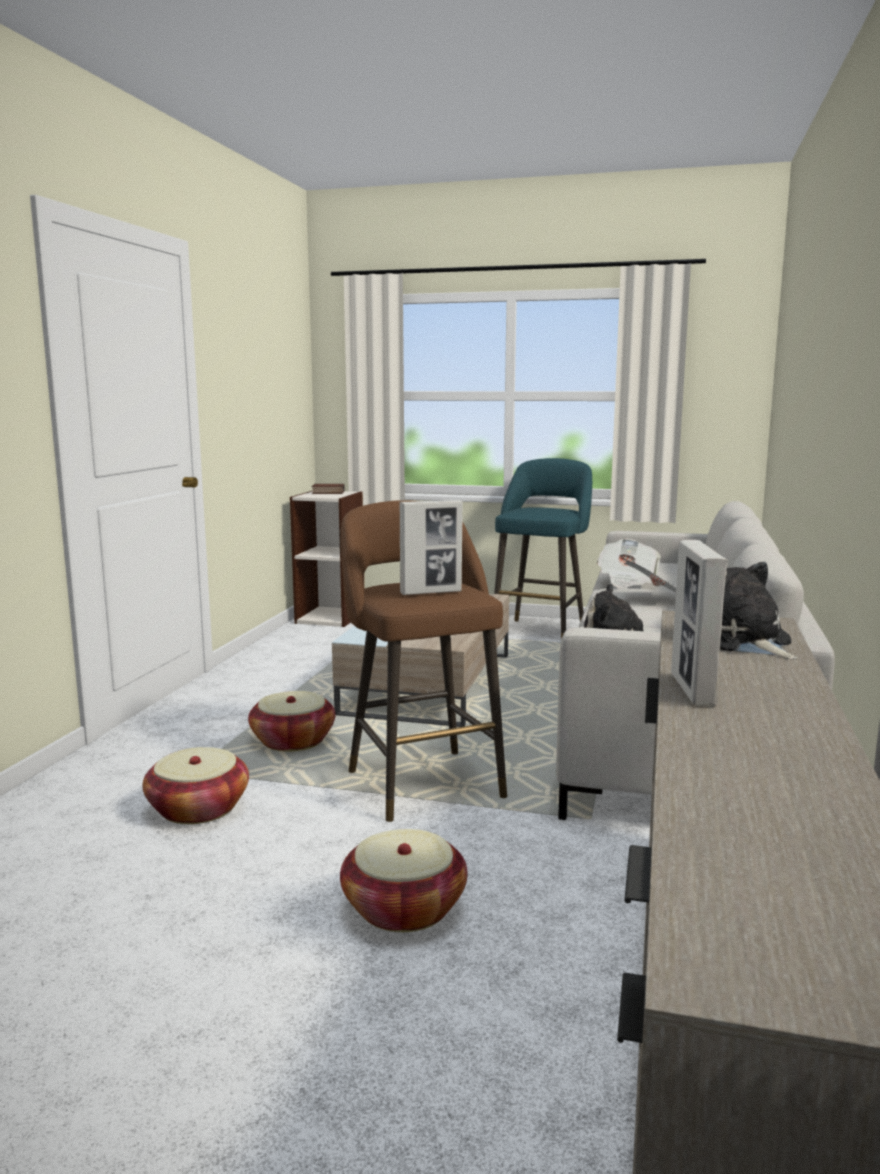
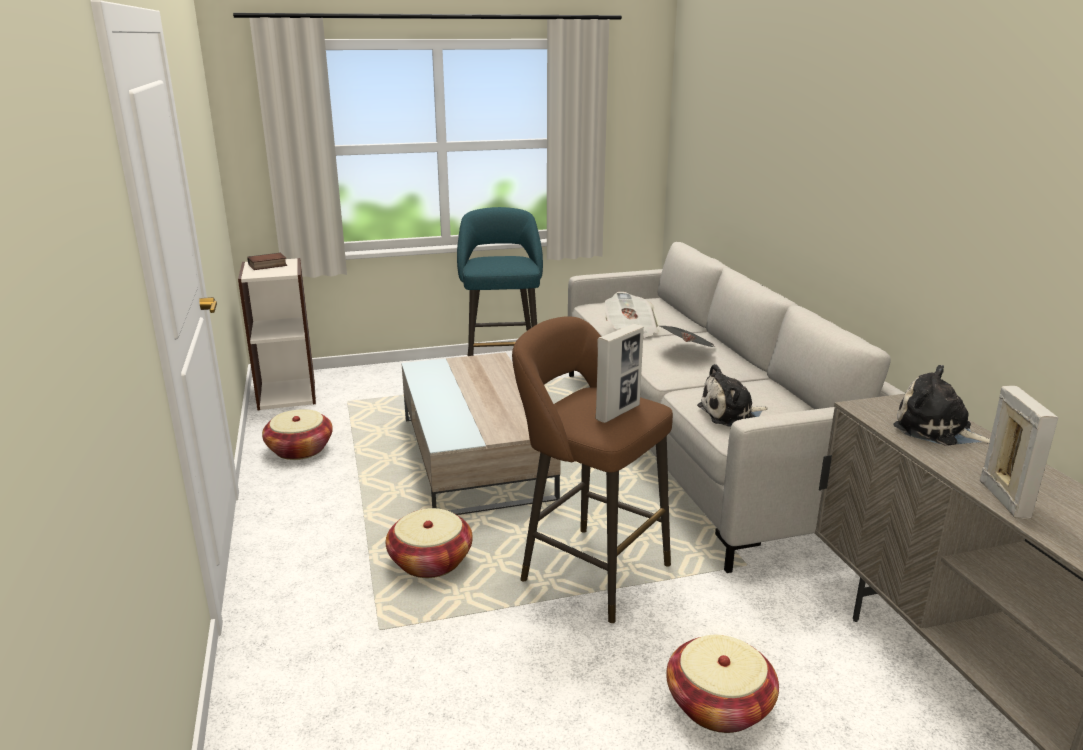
camera: 30 degrees left, 10 degrees up
basket [143,747,249,824] -> basket moved to [262,409,333,460]
picture frame [671,540,728,707] -> picture frame turned 150 degrees counterclockwise [980,386,1058,519]

